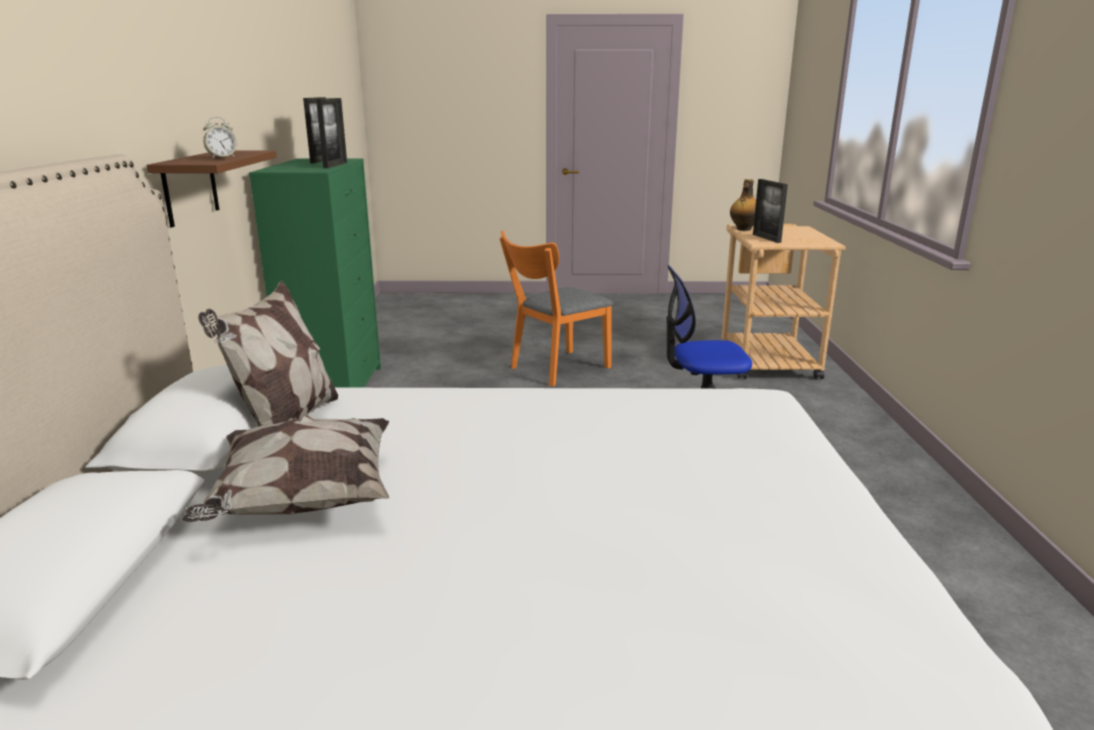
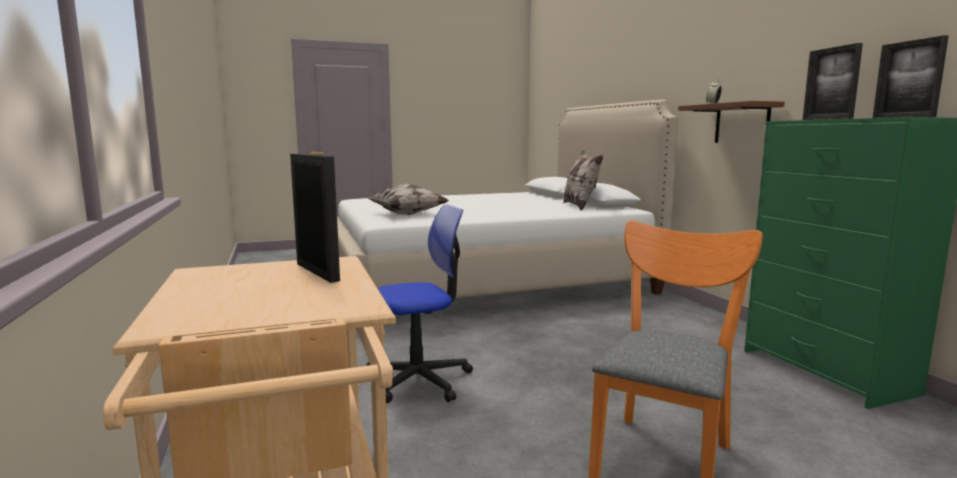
camera: 160 degrees right, 10 degrees down
pillow [182,415,389,522] -> pillow moved to [368,184,449,216]
bottle [730,179,756,231] -> none

